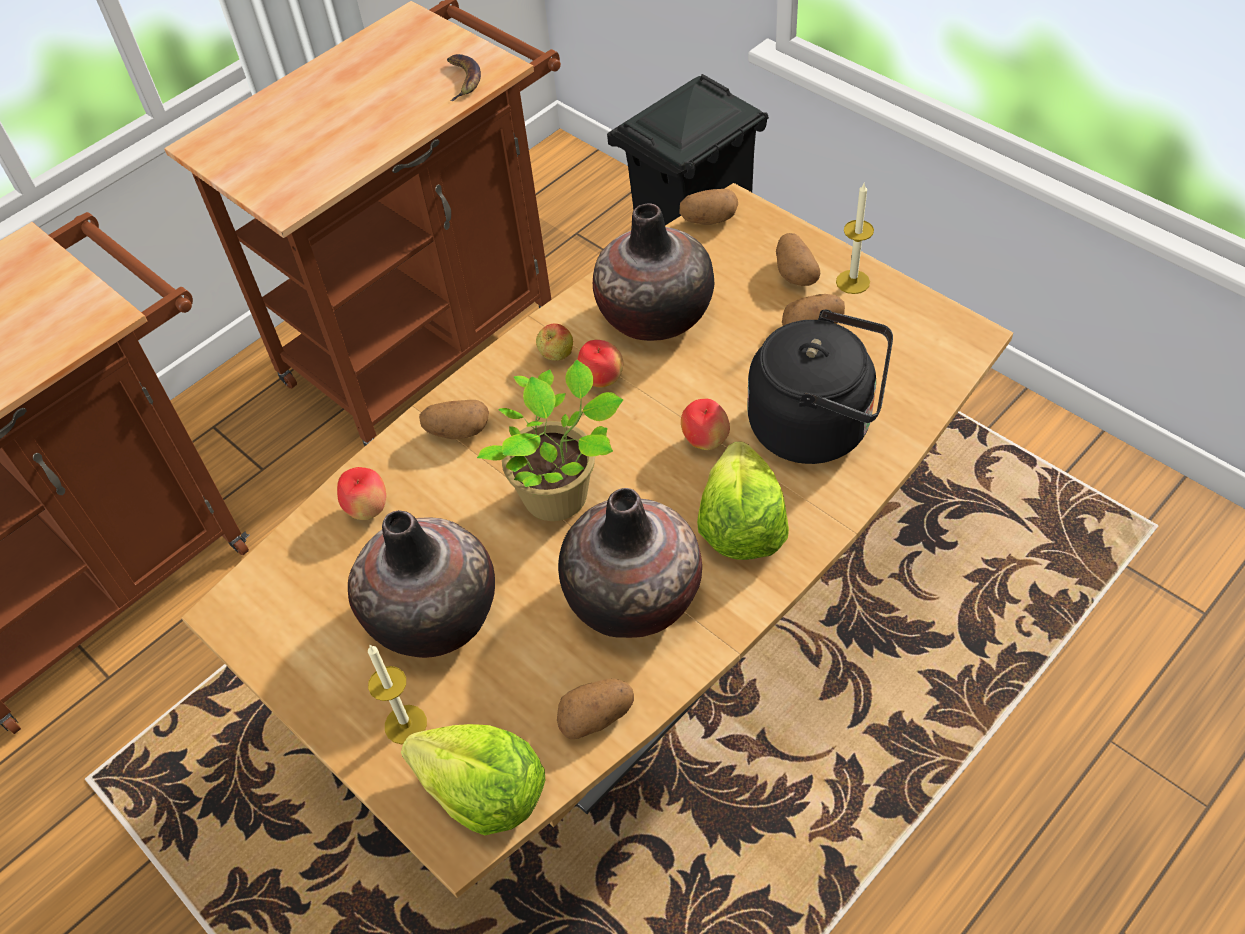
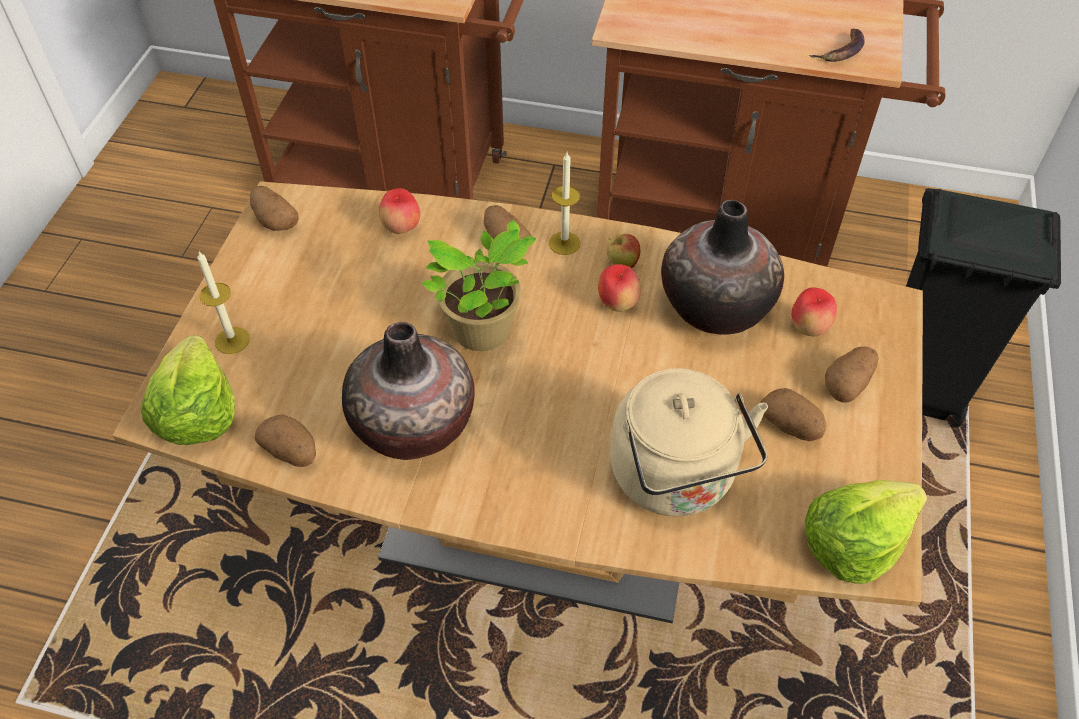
camera: 55 degrees right, 0 degrees up
vase [348,510,495,658] -> none
potato [679,189,738,225] -> potato moved to [250,186,298,231]
apple [681,399,730,450] -> apple moved to [791,287,837,336]
lettuce [697,442,789,560] -> lettuce moved to [805,480,927,584]
black kettle [747,310,893,464] -> beige kettle [610,368,768,517]
candle [836,183,874,294] -> candle moved to [549,152,581,255]

